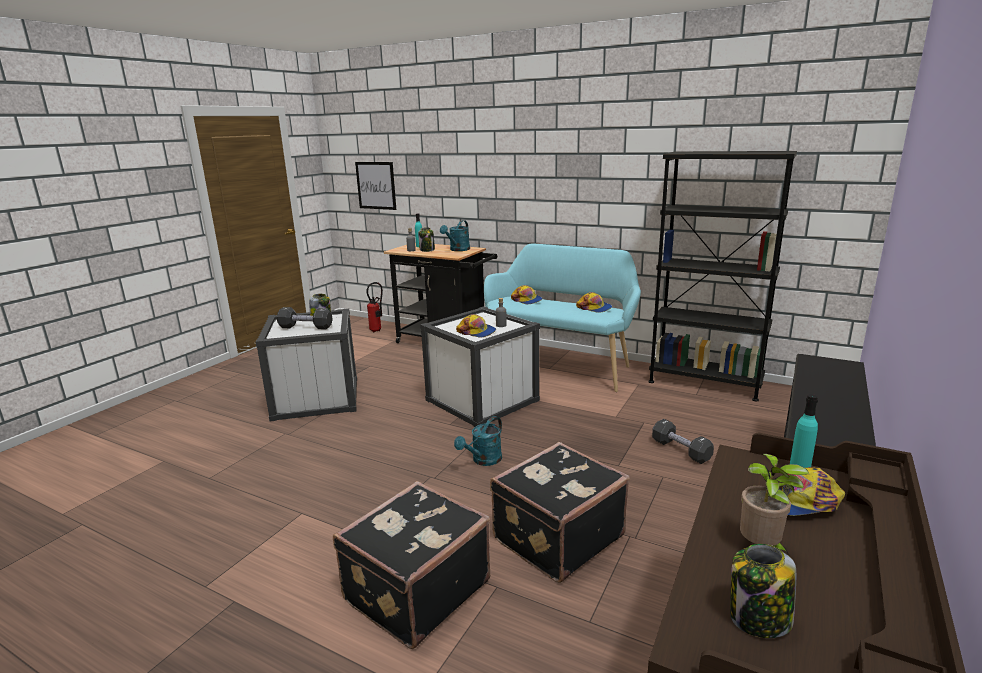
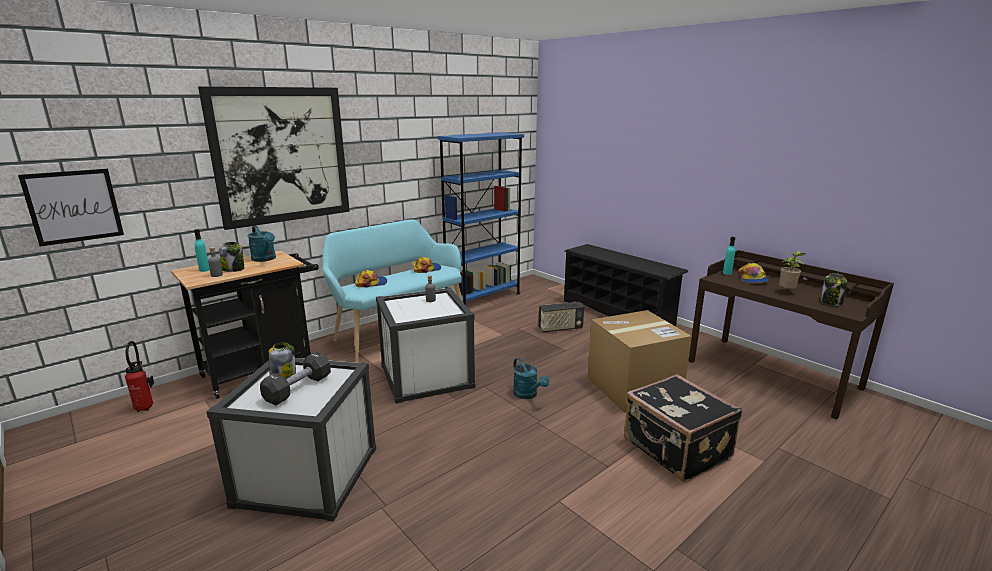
camera: 70 degrees left, 0 degrees up
cap [456,314,496,338] -> none
black suitcase [490,442,630,583] -> cardboard box [587,310,692,413]
black bookcase [648,151,797,402] -> blue bookcase [437,133,524,305]
black dumbbell [652,419,714,464] -> radio [539,302,584,332]
none -> picture [198,86,350,230]

